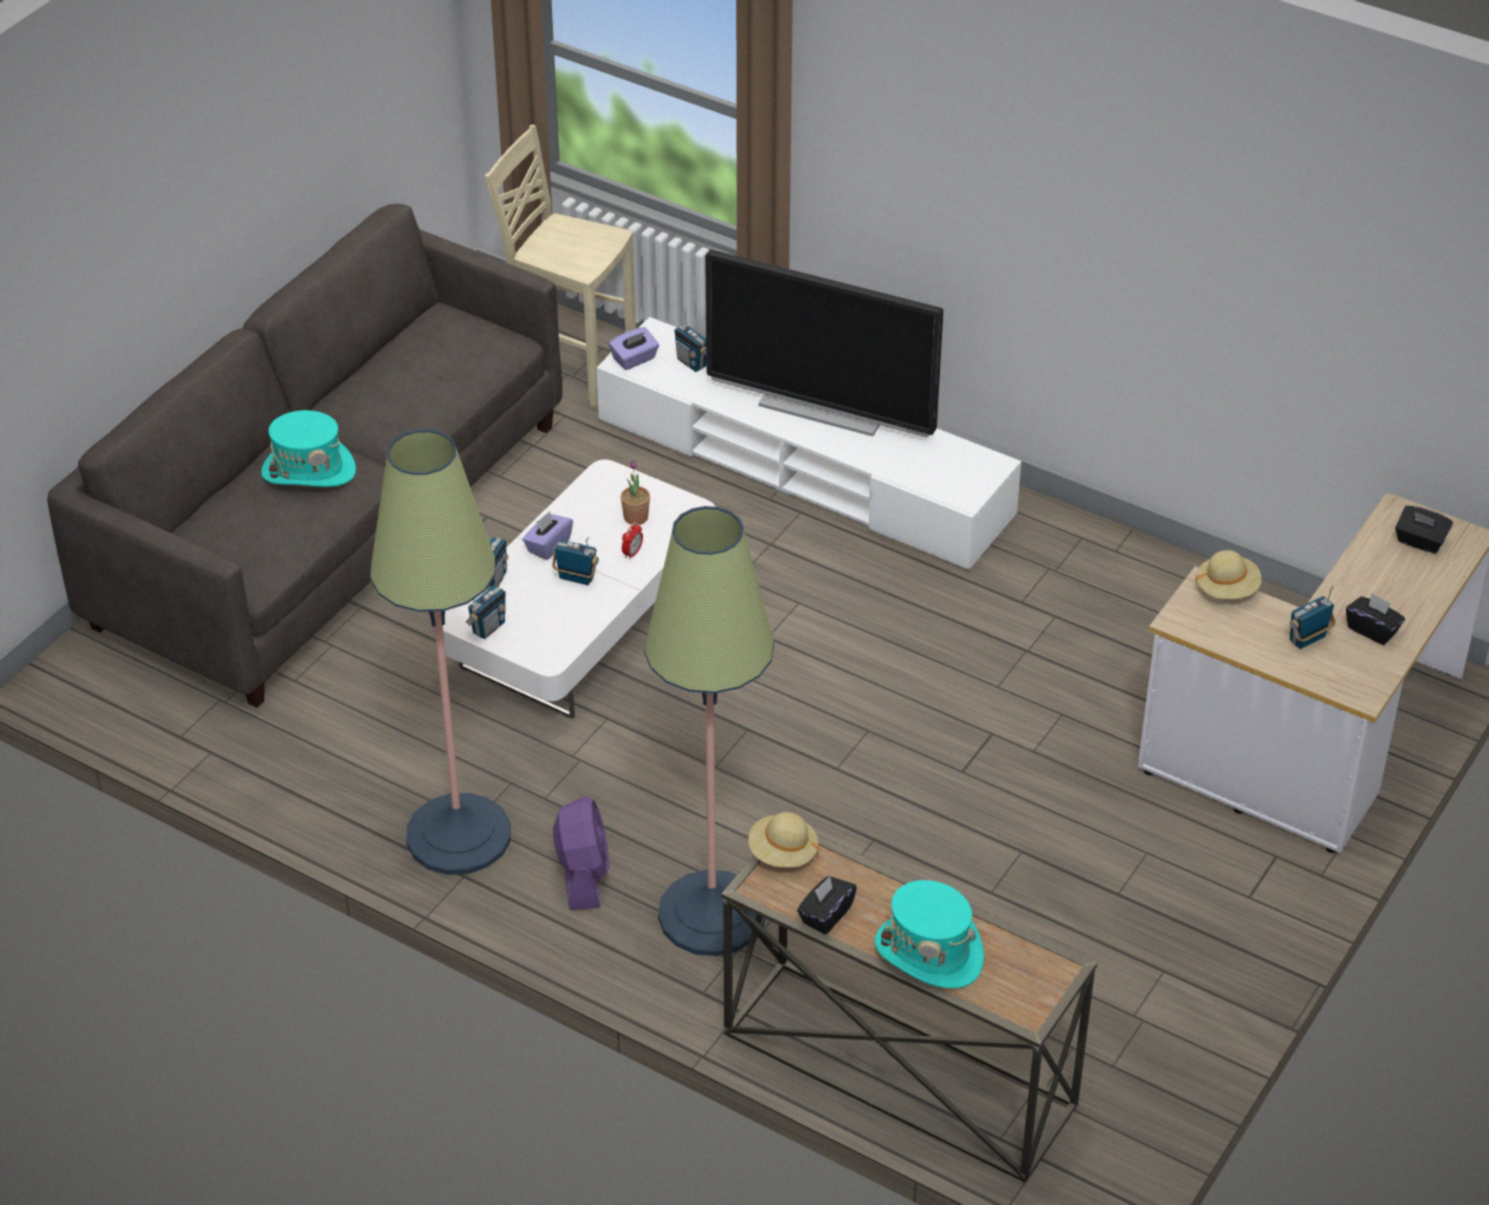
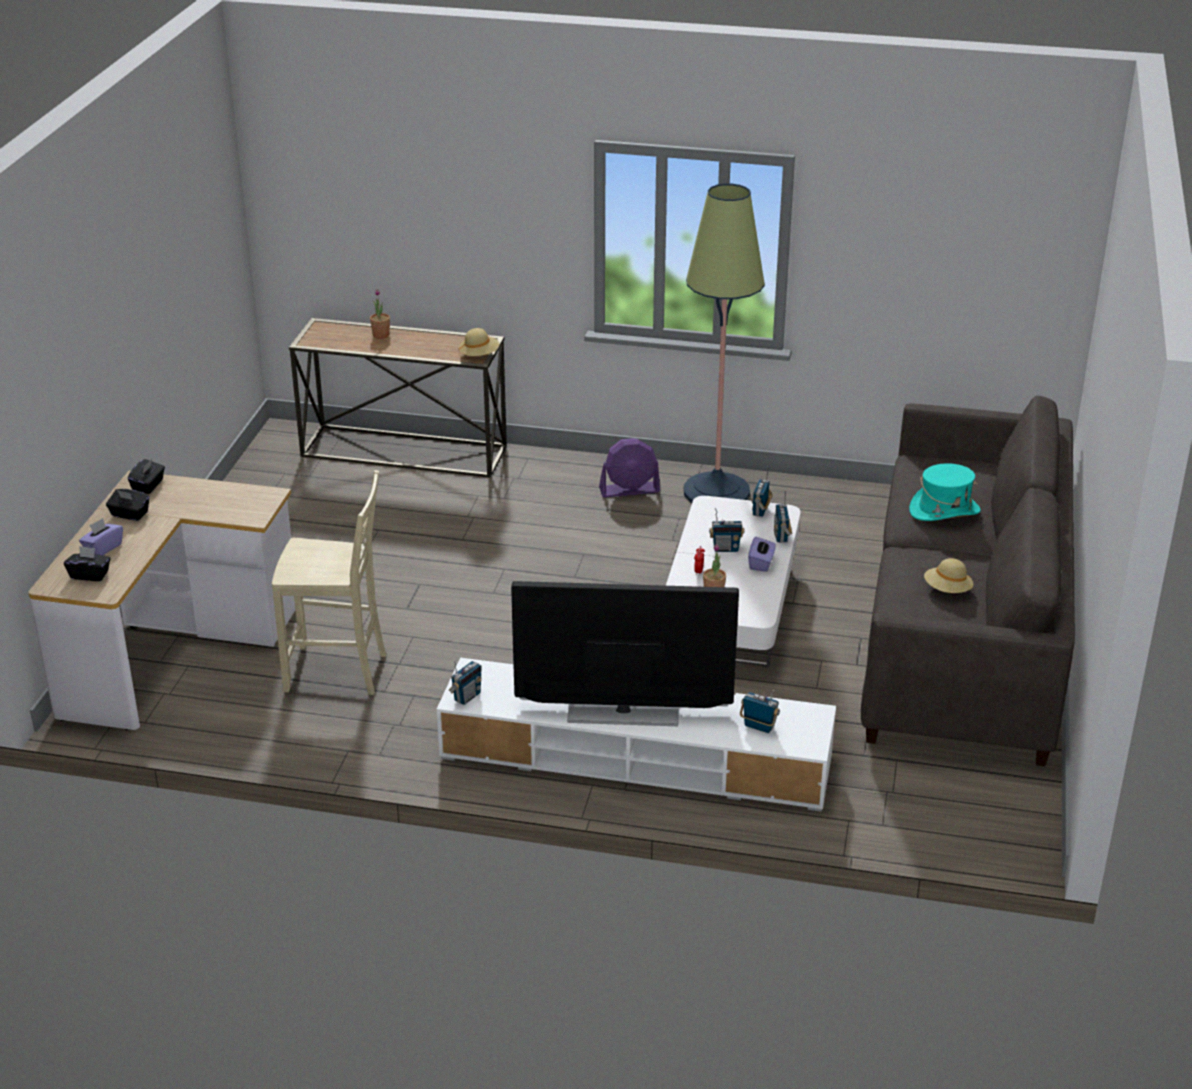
camera: 160 degrees right, 10 degrees down
beige chair [485,125,636,407] -> beige chair moved to [272,470,386,695]
purple fan [553,796,609,910] -> purple fan turned 75 degrees counterclockwise [599,438,660,497]
purple tissue box [609,327,659,370] -> purple tissue box moved to [79,518,123,555]
floor lamp [644,506,774,956] -> none
black tissue box [797,876,857,934] -> black tissue box moved to [128,458,165,494]
turquoise hat [875,880,984,989] -> potted plant [370,289,390,339]
beige hat [1195,550,1262,599] -> beige hat moved to [924,558,973,593]
radio [1290,585,1335,649] -> radio moved to [449,660,482,705]

